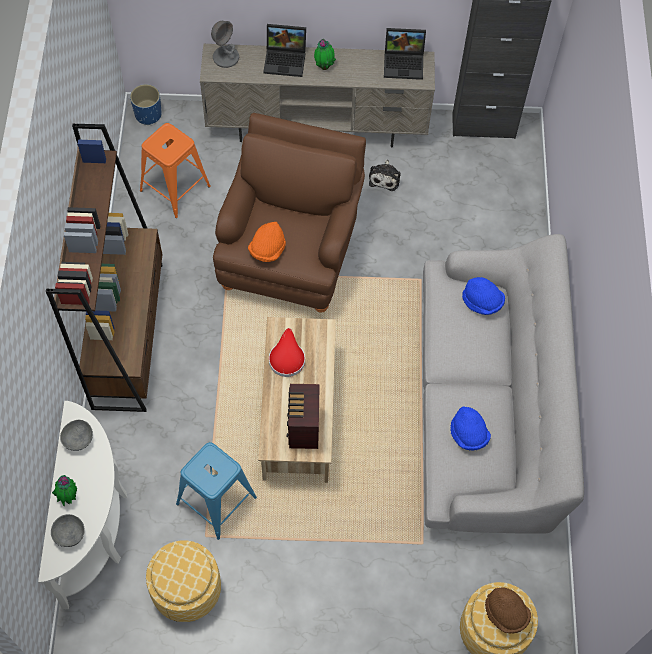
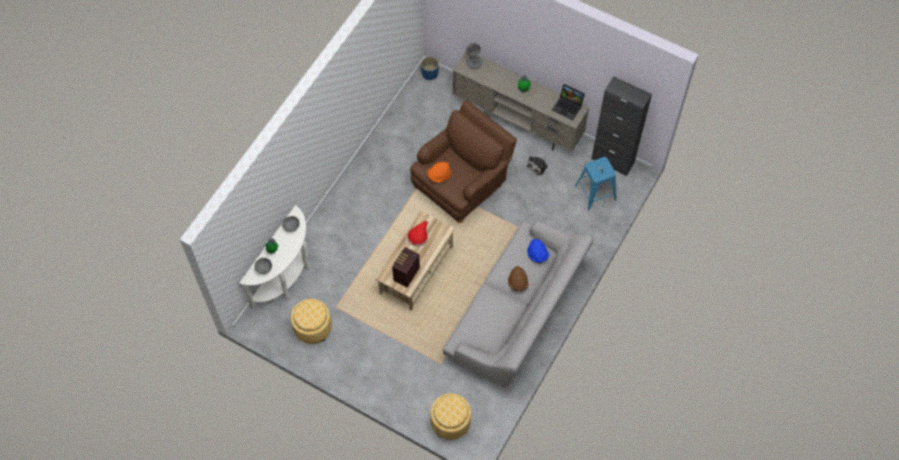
camera: 30 degrees right, 0 degrees up
brown bookcase [46,124,163,412] -> none
orange stool [140,123,211,218] -> none
blue stool [176,442,257,540] -> blue stool moved to [575,157,616,210]
laptop [263,24,306,77] -> none
blue hat [451,406,491,451] -> none
brown hat [485,588,531,633] -> brown hat moved to [508,266,529,291]

